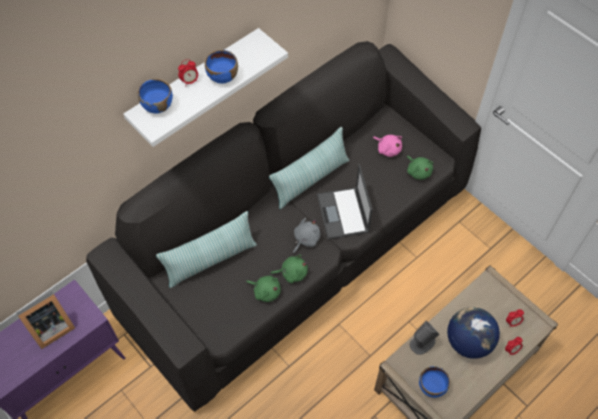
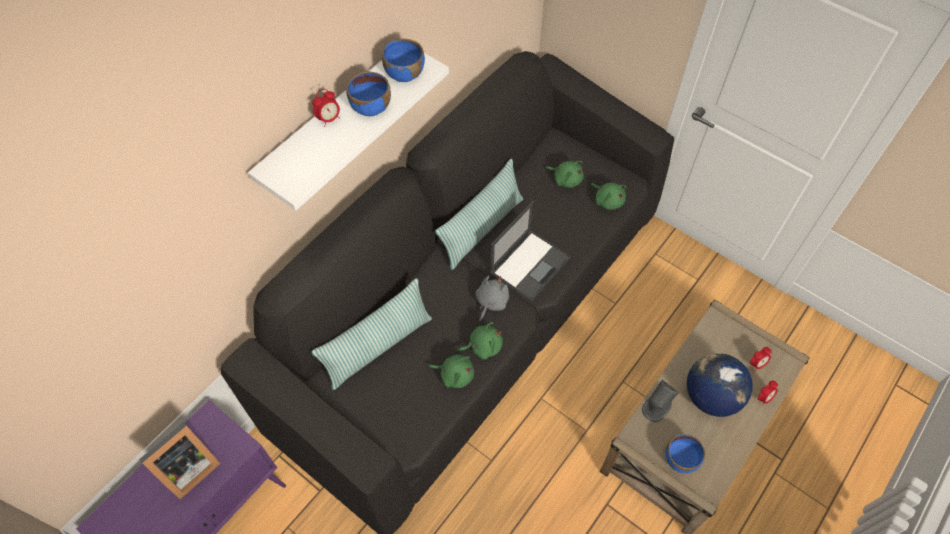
camera: 10 degrees left, 0 degrees up
blue bowl [138,79,173,114] -> blue bowl moved to [382,39,425,82]
laptop [317,164,373,239] -> laptop turned 120 degrees counterclockwise [489,201,571,302]
pink plush toy [373,135,402,157] -> green plush toy [545,161,584,188]

